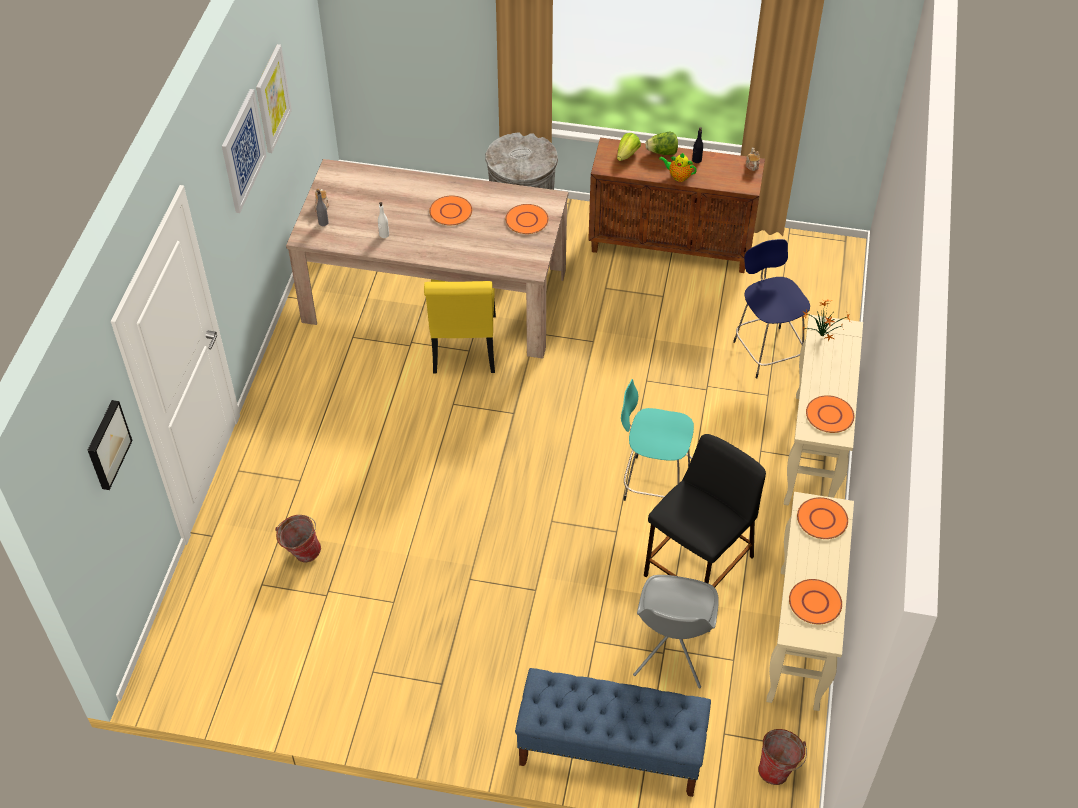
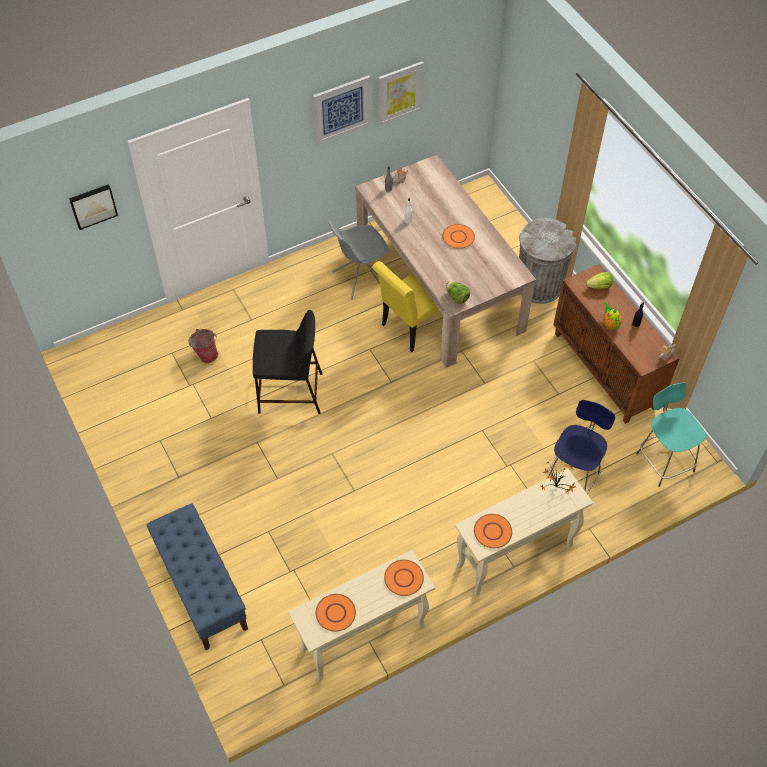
camera: 50 degrees right, 5 degrees up
orange plate [505,204,549,234] -> none
turquoise stool [621,379,694,501] -> turquoise stool moved to [636,383,706,487]
grey chair [633,575,719,688] -> grey chair moved to [328,220,388,300]
black stool [644,434,766,588] -> black stool moved to [253,310,322,414]
lettuce [645,132,678,155] -> lettuce moved to [446,282,470,304]
bucket [758,729,807,785] -> none

